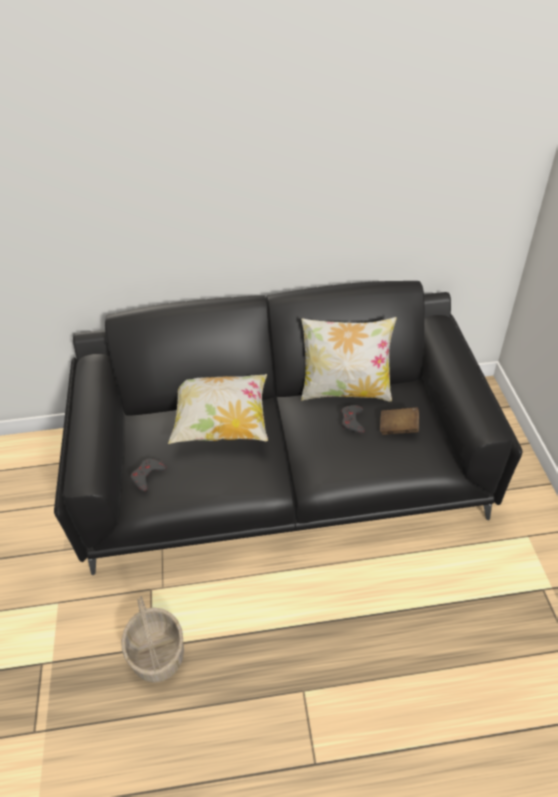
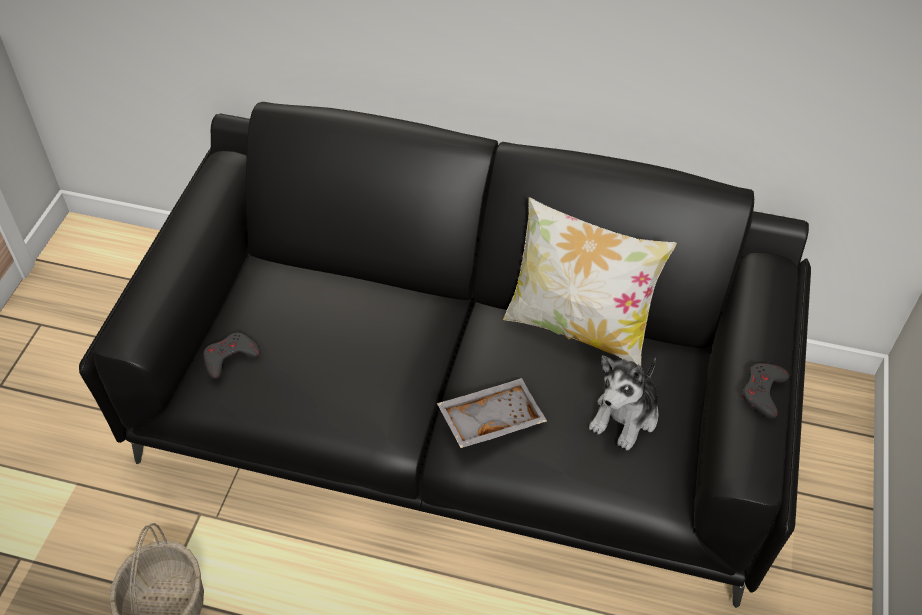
camera: 20 degrees right, 5 degrees up
pillow [168,374,268,444] -> none
grey game controller [341,405,365,434] -> grey game controller moved to [741,363,789,419]
brown book [380,407,419,435] -> plush toy [589,356,659,450]
none -> grey tray [437,378,547,448]

